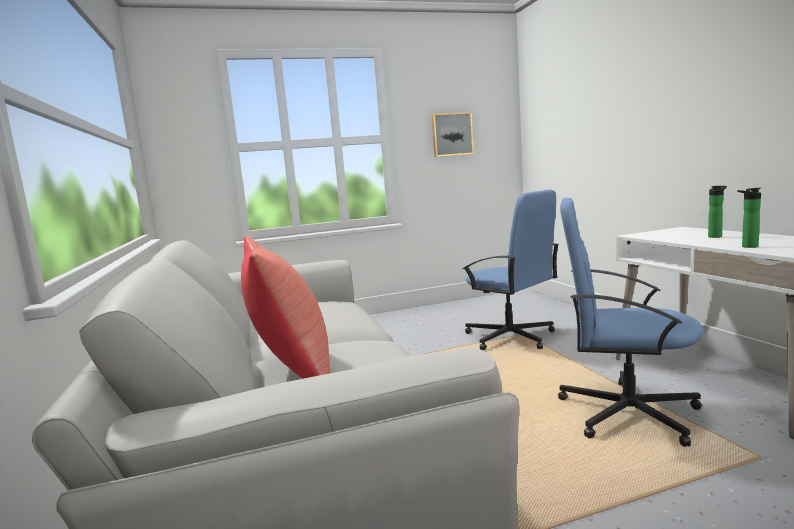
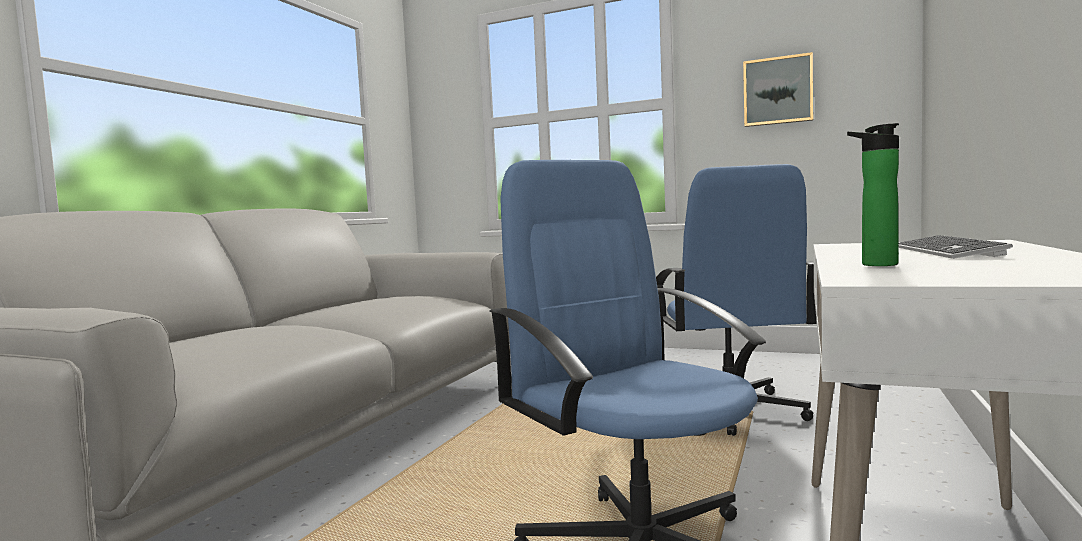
camera: 40 degrees right, 5 degrees down
red pillow [241,236,331,379] -> none
bottle [708,186,727,238] -> keyboard [898,235,1013,259]

